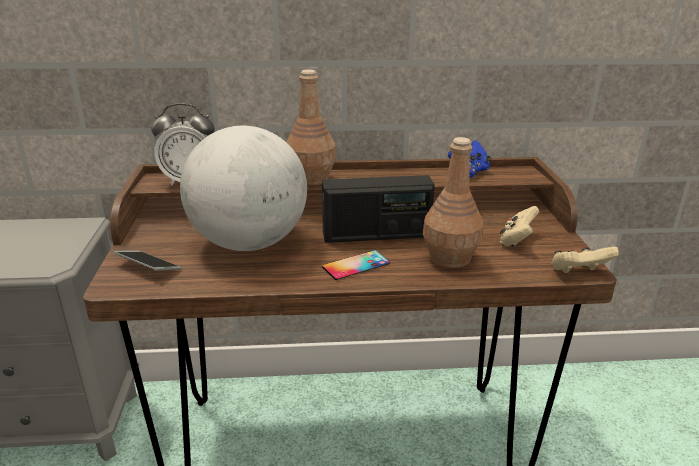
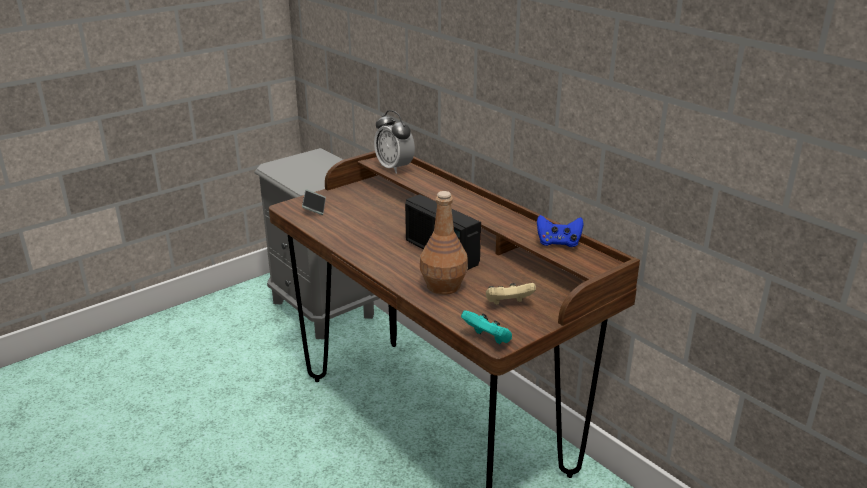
camera: 55 degrees right, 0 degrees up
globe [180,126,307,251] -> none
brown bottle [286,70,336,186] -> none
phone [322,250,390,280] -> none
beige game controller [552,247,619,273] -> turquoise game controller [461,310,512,344]

